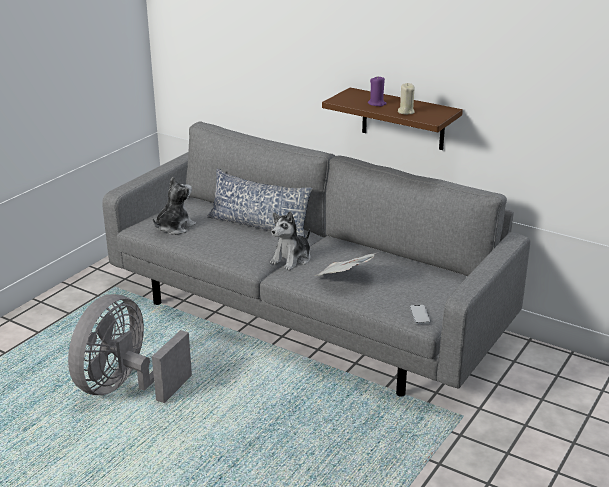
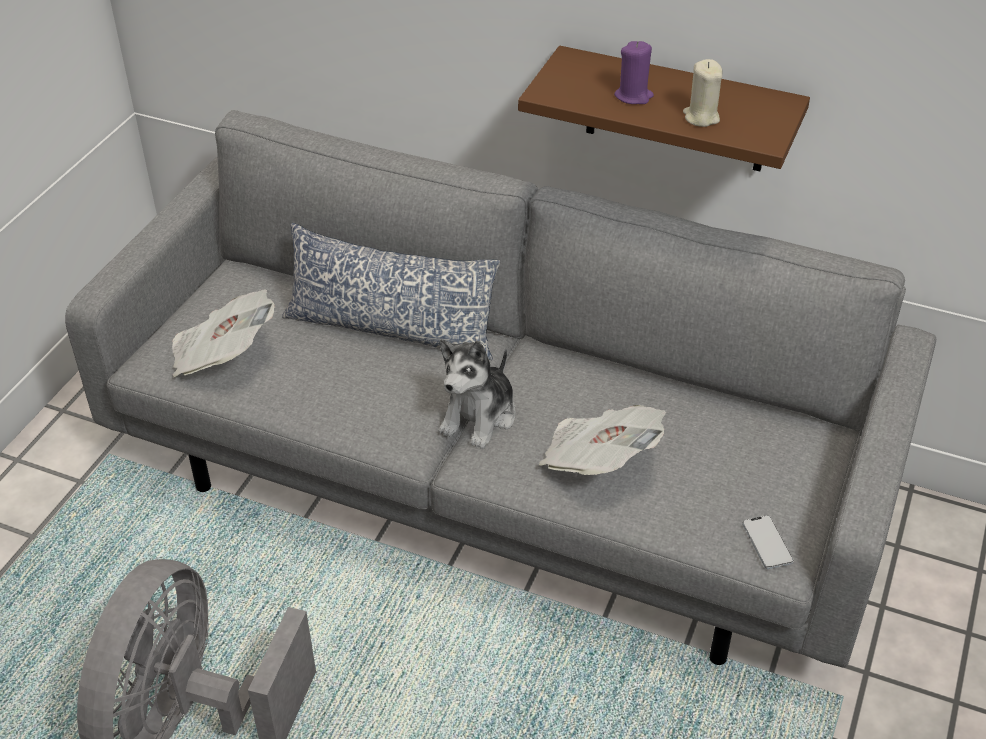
camera: 10 degrees left, 15 degrees up
plush toy [153,176,196,235] -> newspaper [172,289,275,377]

